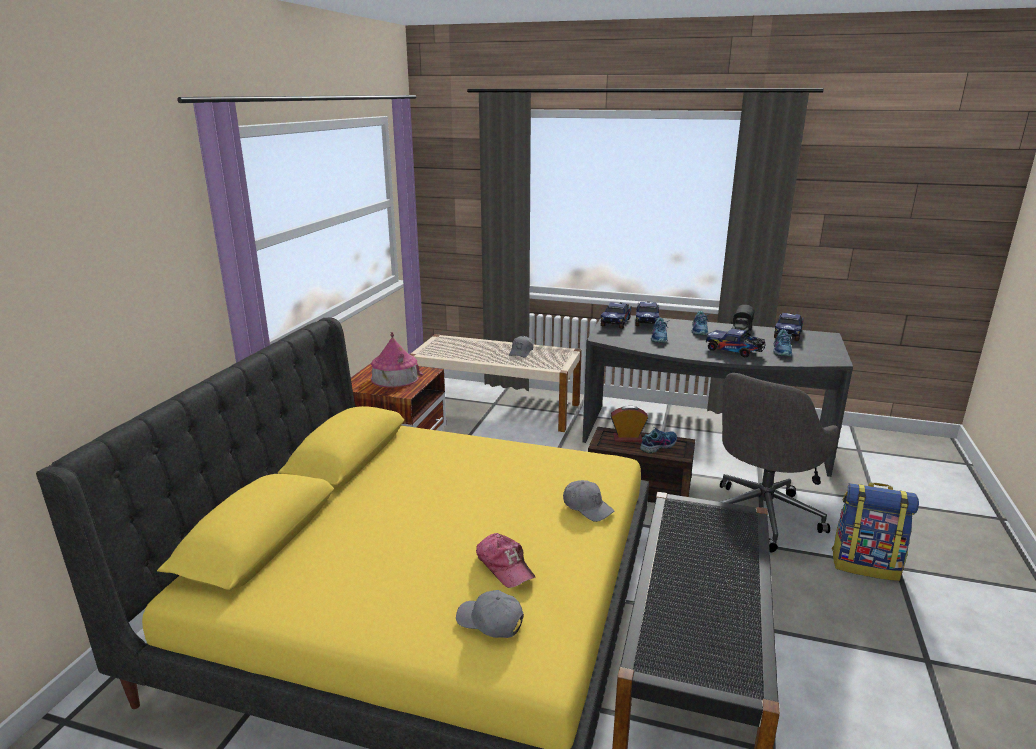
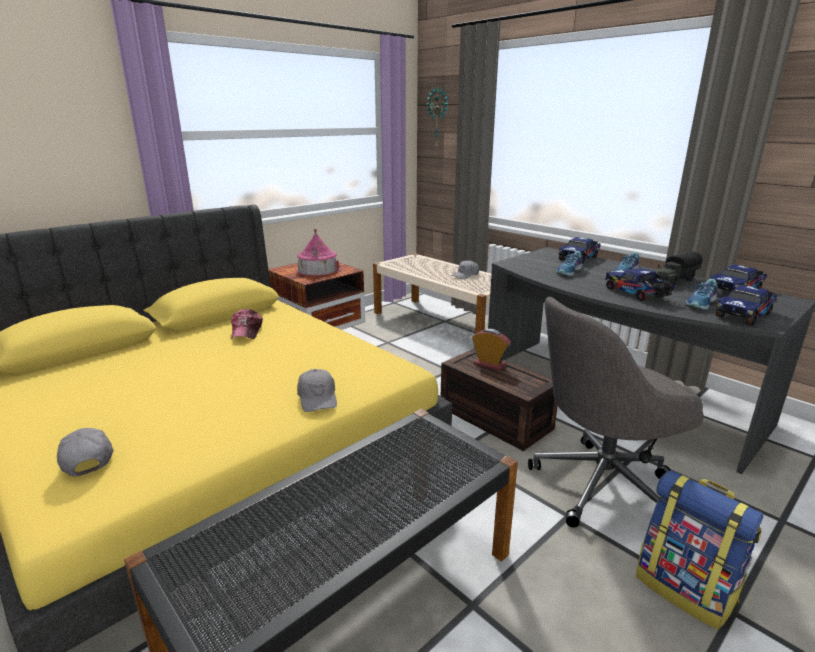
camera: 30 degrees right, 0 degrees up
cap [476,533,536,588] -> cap moved to [231,309,263,339]
toy truck [601,302,632,329] -> toy truck moved to [715,285,777,325]
shoe [640,425,677,453] -> none
none -> wall clock [426,86,449,150]

